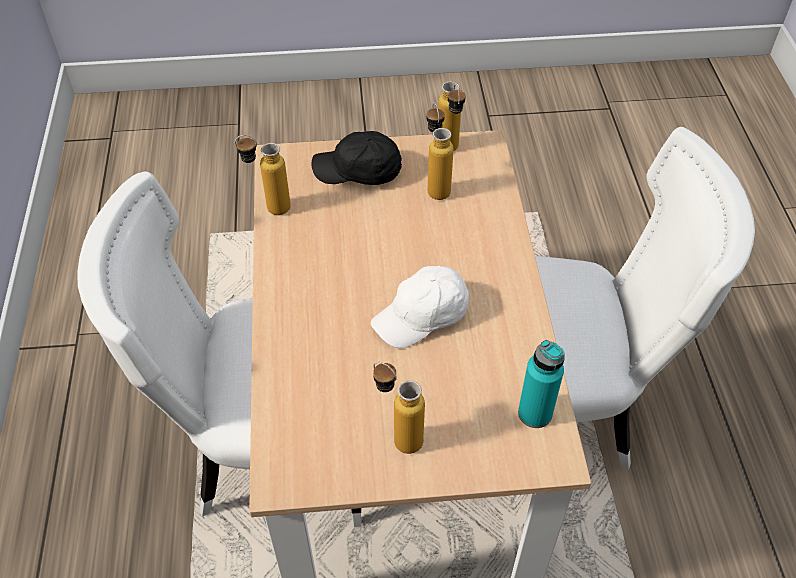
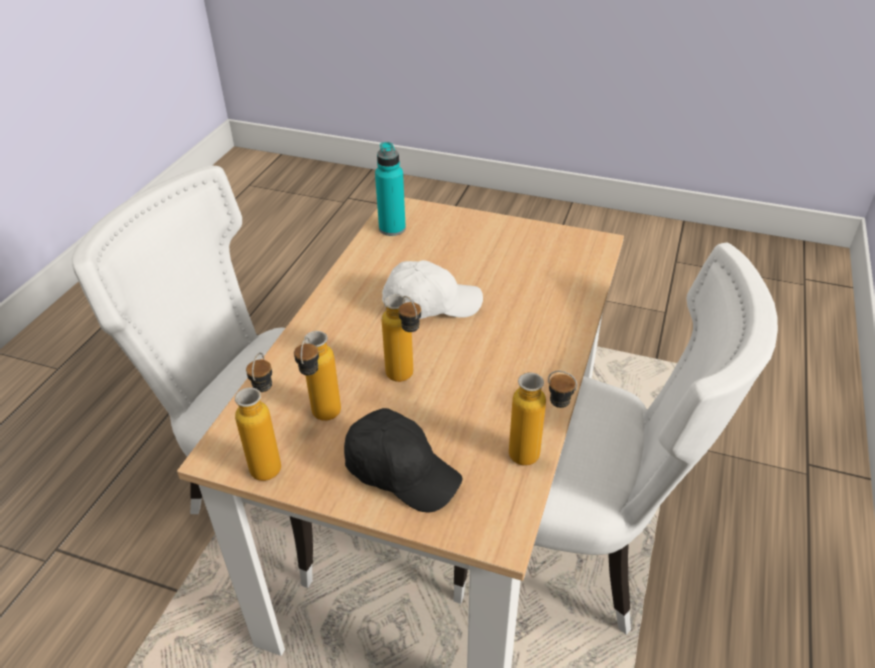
camera: 155 degrees left, 10 degrees down
bottle [373,362,425,454] -> bottle moved to [382,294,421,382]

